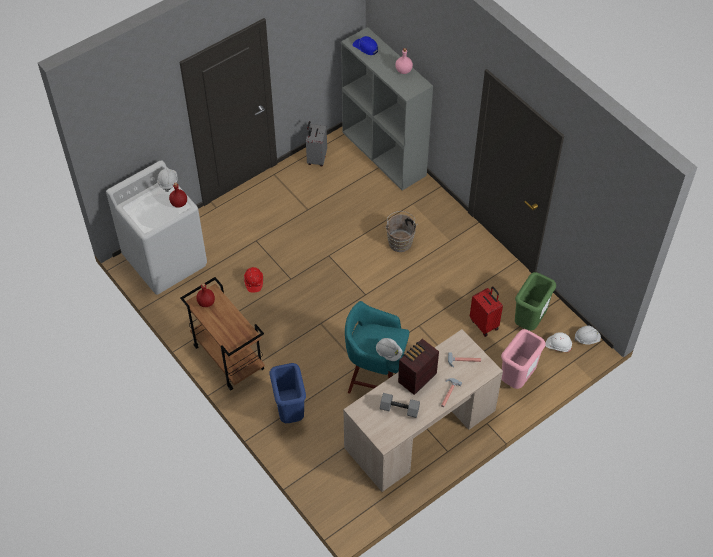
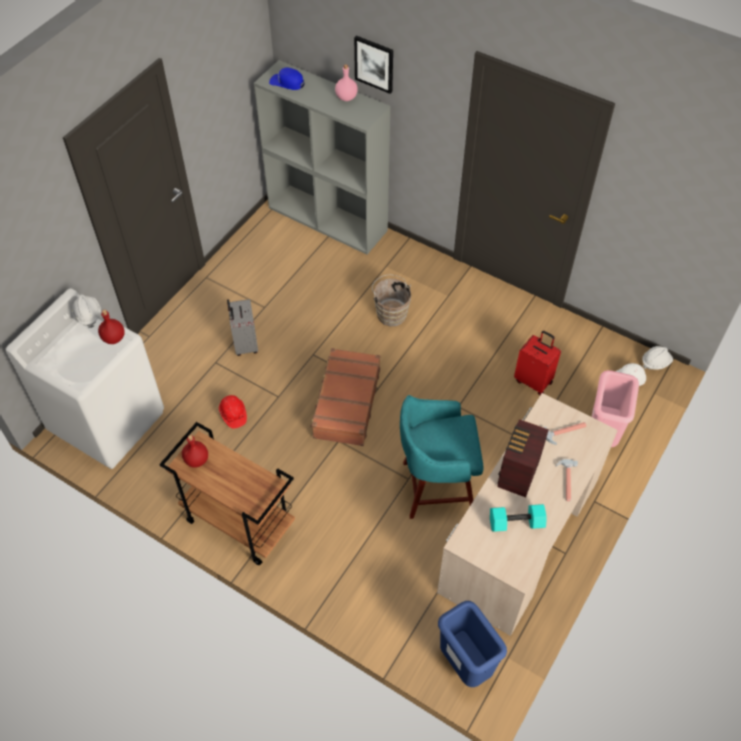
camera: 20 degrees left, 0 degrees up
blue trash can [270,363,306,423] -> blue trash can moved to [438,601,507,687]
grey suitcase [306,121,327,166] -> grey suitcase moved to [227,299,258,356]
white hard hat [376,338,403,361] -> none
grey dumbbell [380,393,420,418] -> turquoise dumbbell [490,504,547,532]
green trash can [515,272,556,331] -> none
none -> brown suitcase [310,348,380,446]
none -> picture [354,36,393,94]

